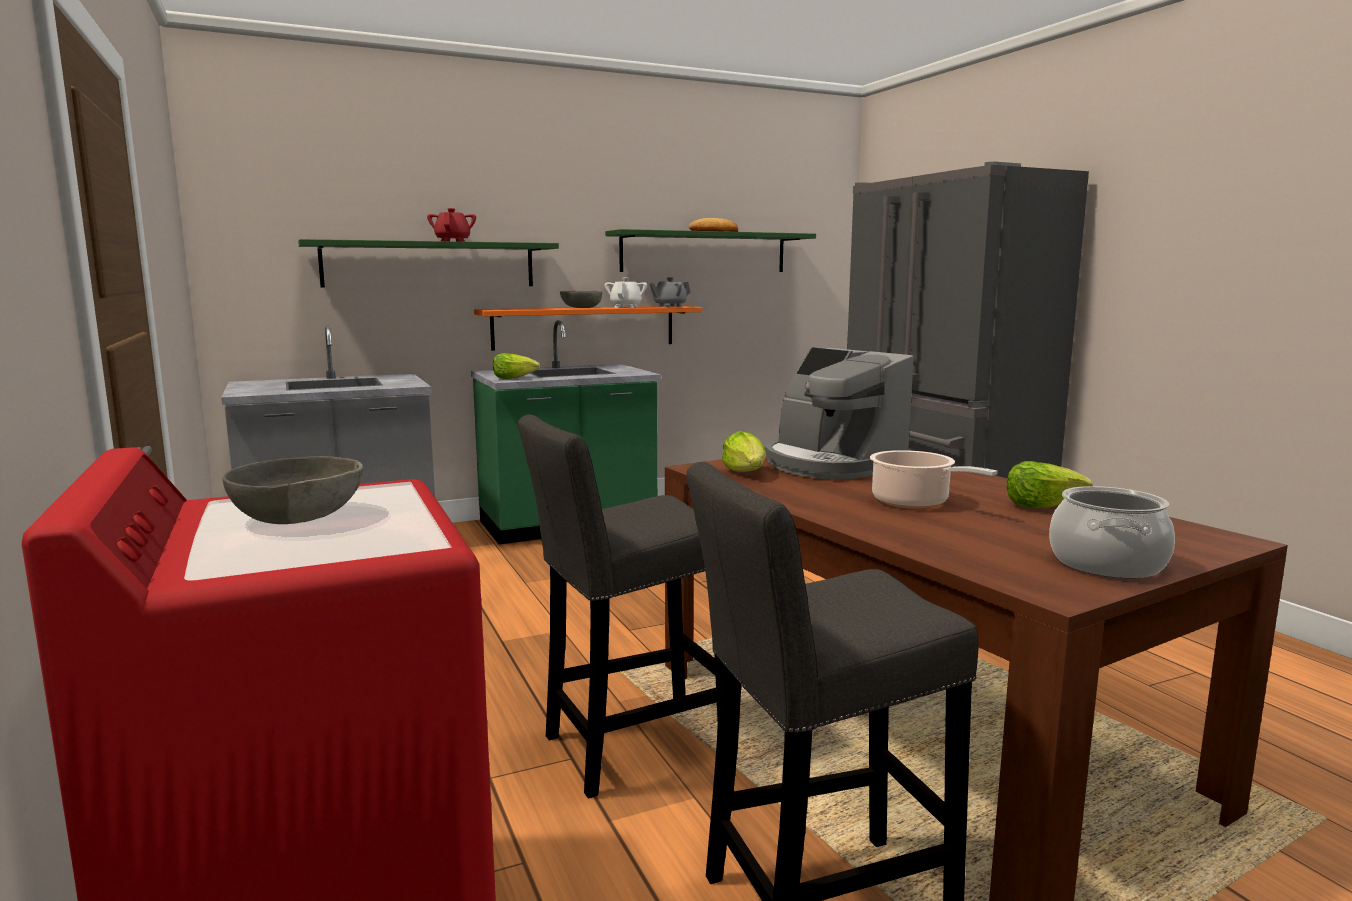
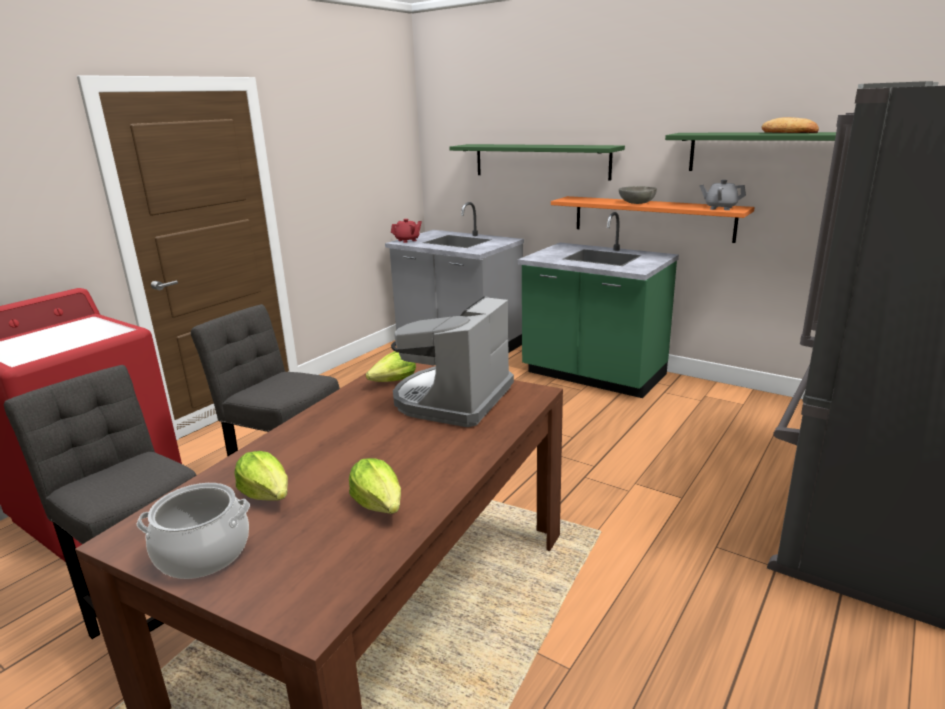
camera: 60 degrees right, 10 degrees up
grey bowl [223,456,363,524] -> none
red teapot [427,208,476,242] -> red teapot moved to [391,219,422,243]
lettuce [493,353,540,379] -> lettuce moved to [234,451,288,501]
white teapot [605,277,647,308] -> none
cooking pot [870,450,998,509] -> none

